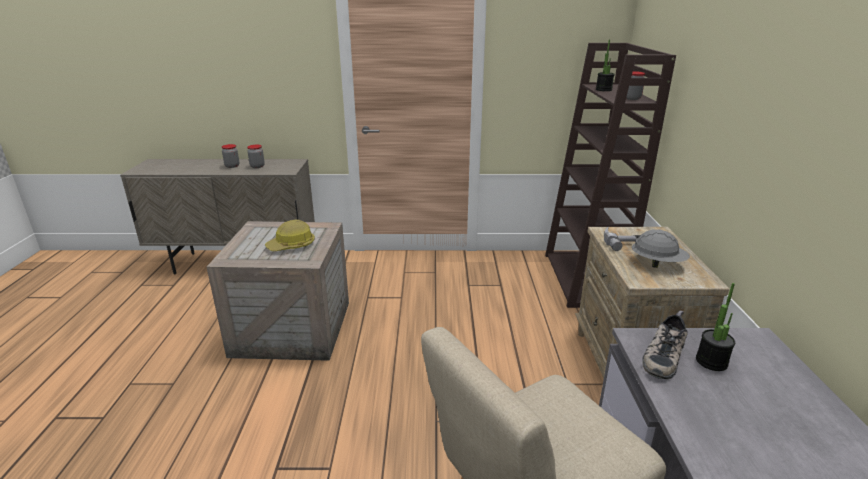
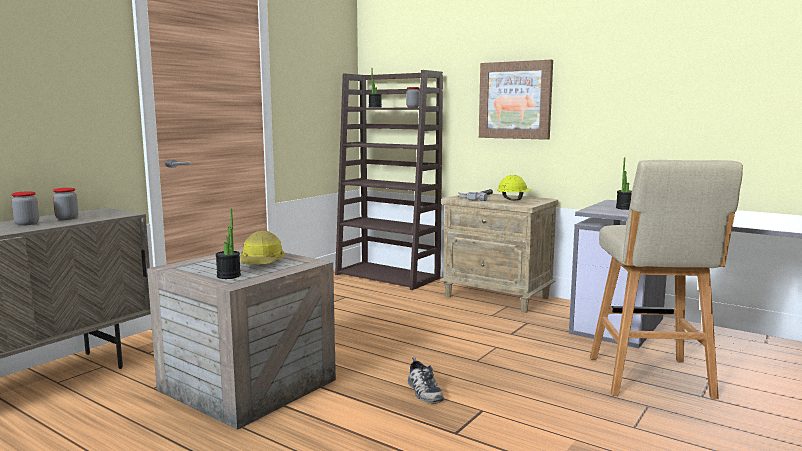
camera: 55 degrees left, 15 degrees down
grey hard hat [632,230,690,268] -> yellow hard hat [497,175,532,201]
shoe [642,310,688,379] -> shoe moved to [408,357,444,404]
none -> potted plant [216,208,241,279]
none -> picture [479,60,553,140]

